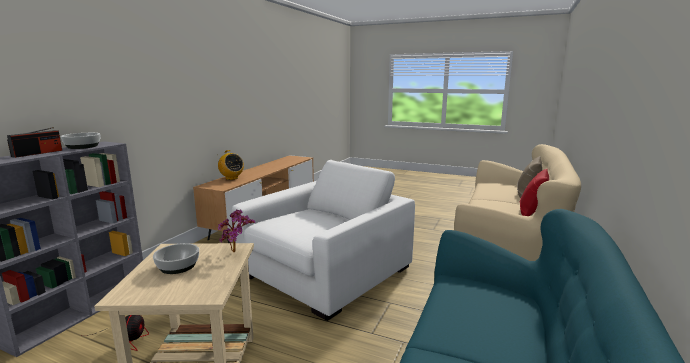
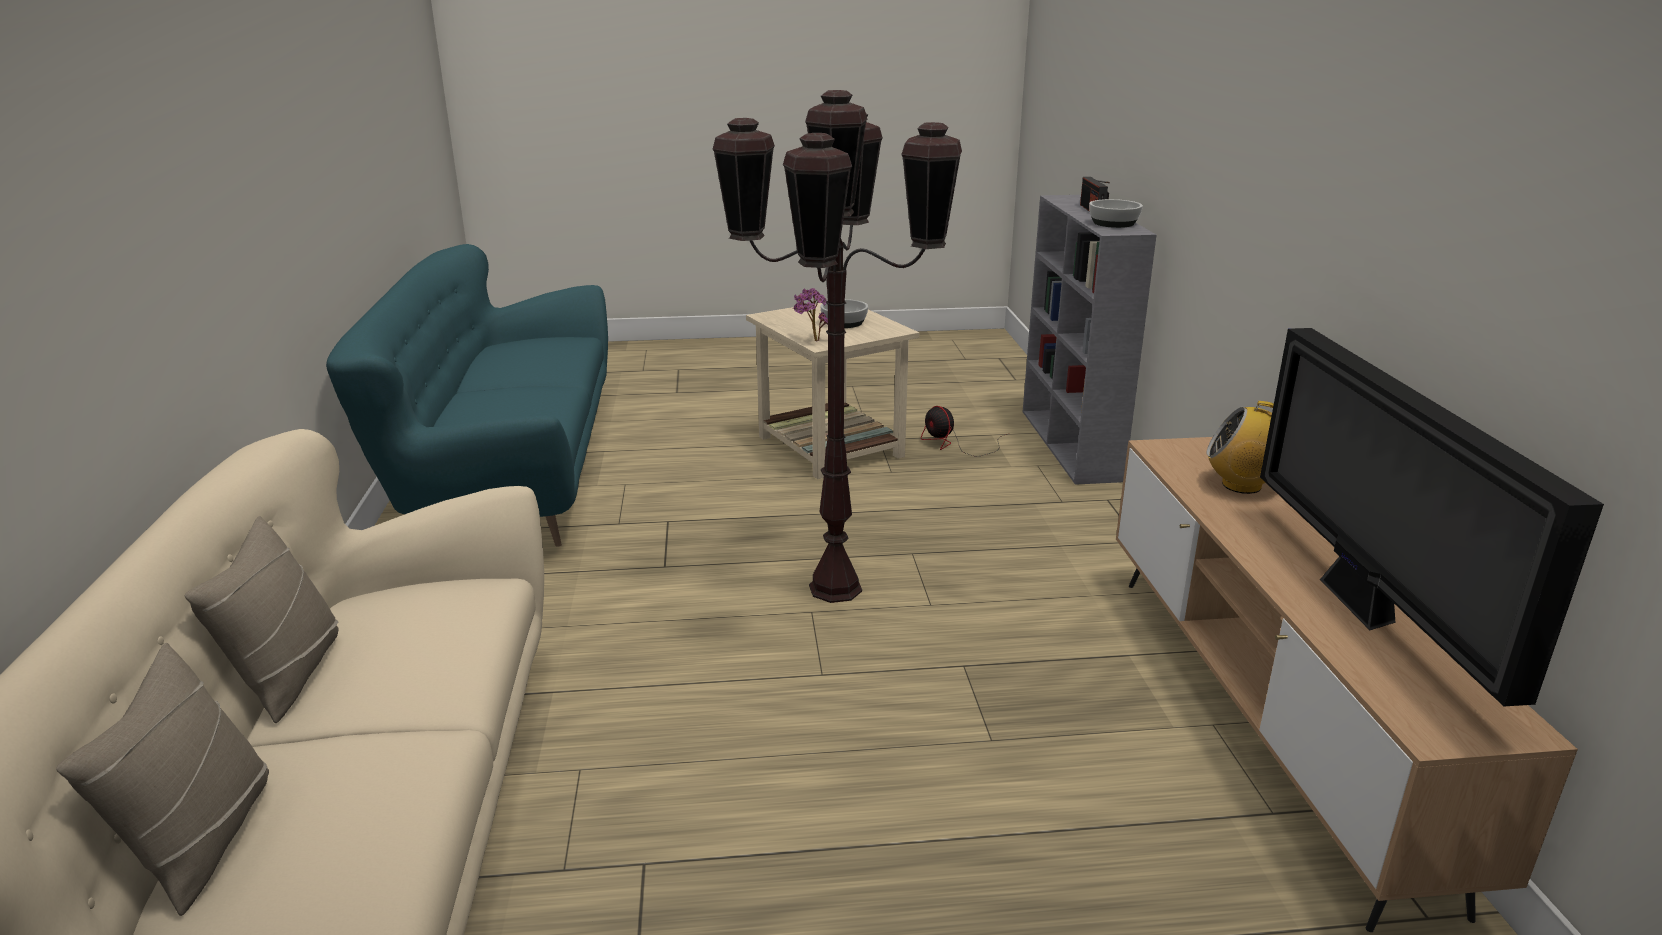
camera: 150 degrees right, 10 degrees up
white armchair [232,160,415,321] -> brown floor lamp [713,90,962,603]
red pillow [520,169,549,216] -> beige pillow [185,516,339,723]
none -> television [1260,328,1604,706]

